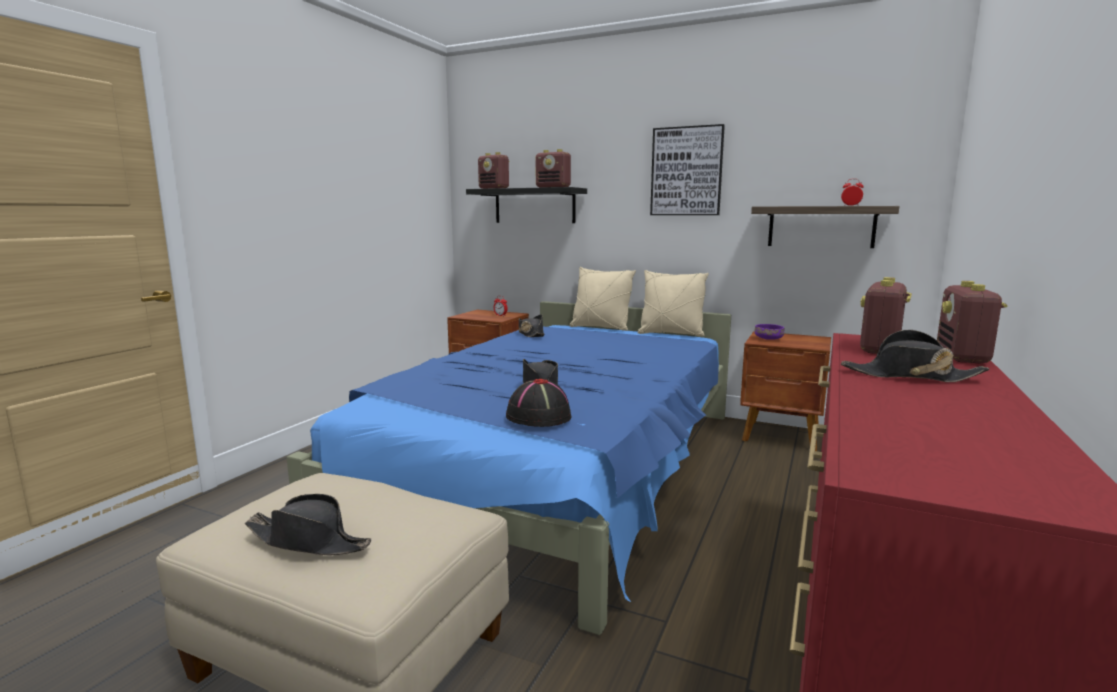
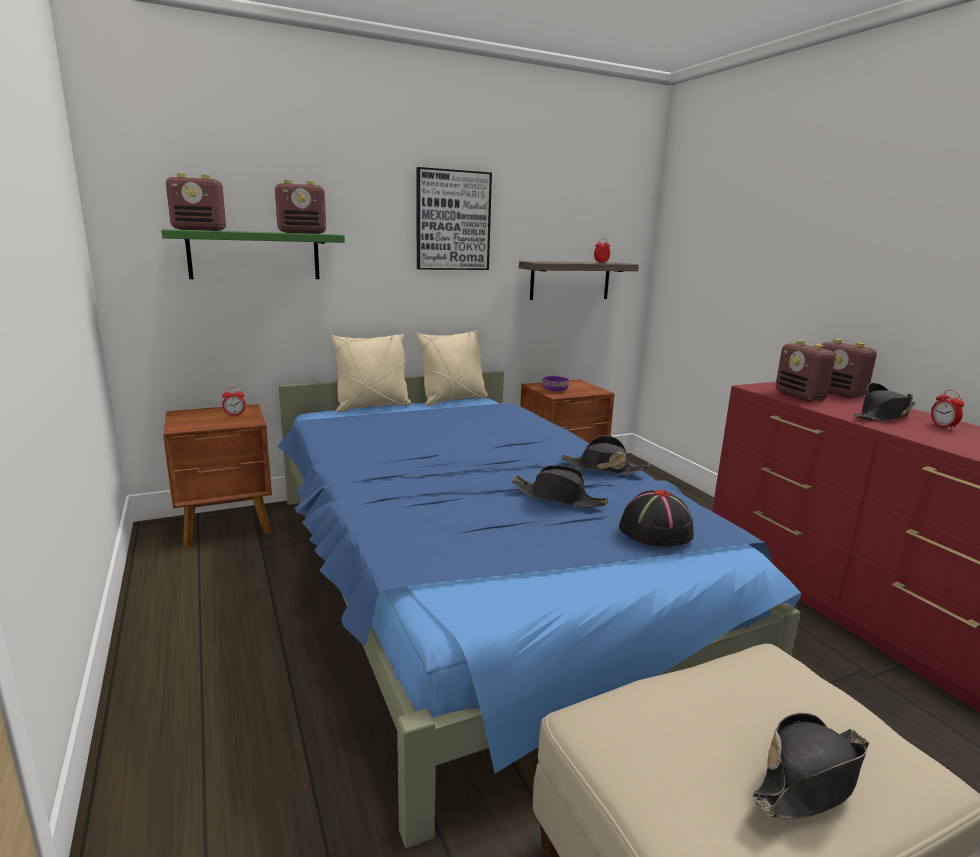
camera: 50 degrees left, 5 degrees up
black shelf [466,187,587,223] -> green shelf [161,229,345,279]
black hat [519,314,545,337] -> black hat moved to [561,435,650,474]
none -> alarm clock [931,390,964,430]

